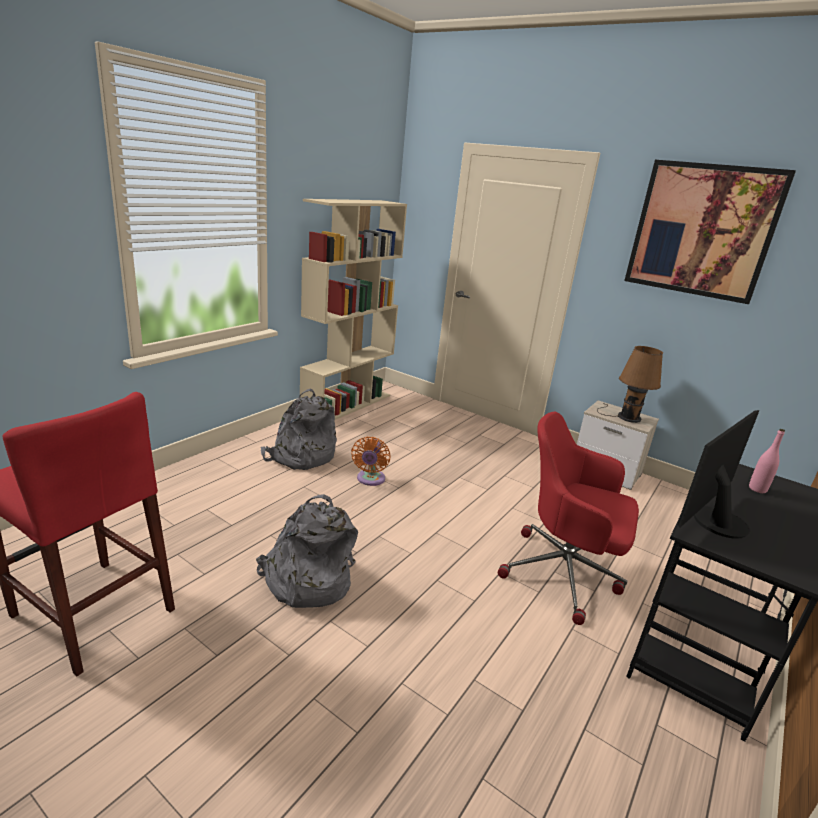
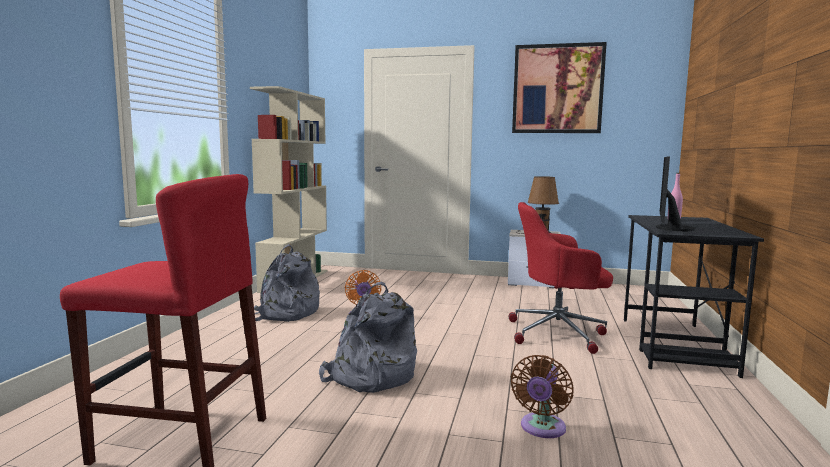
camera: 20 degrees left, 15 degrees down
none -> brown fan [511,355,574,438]

